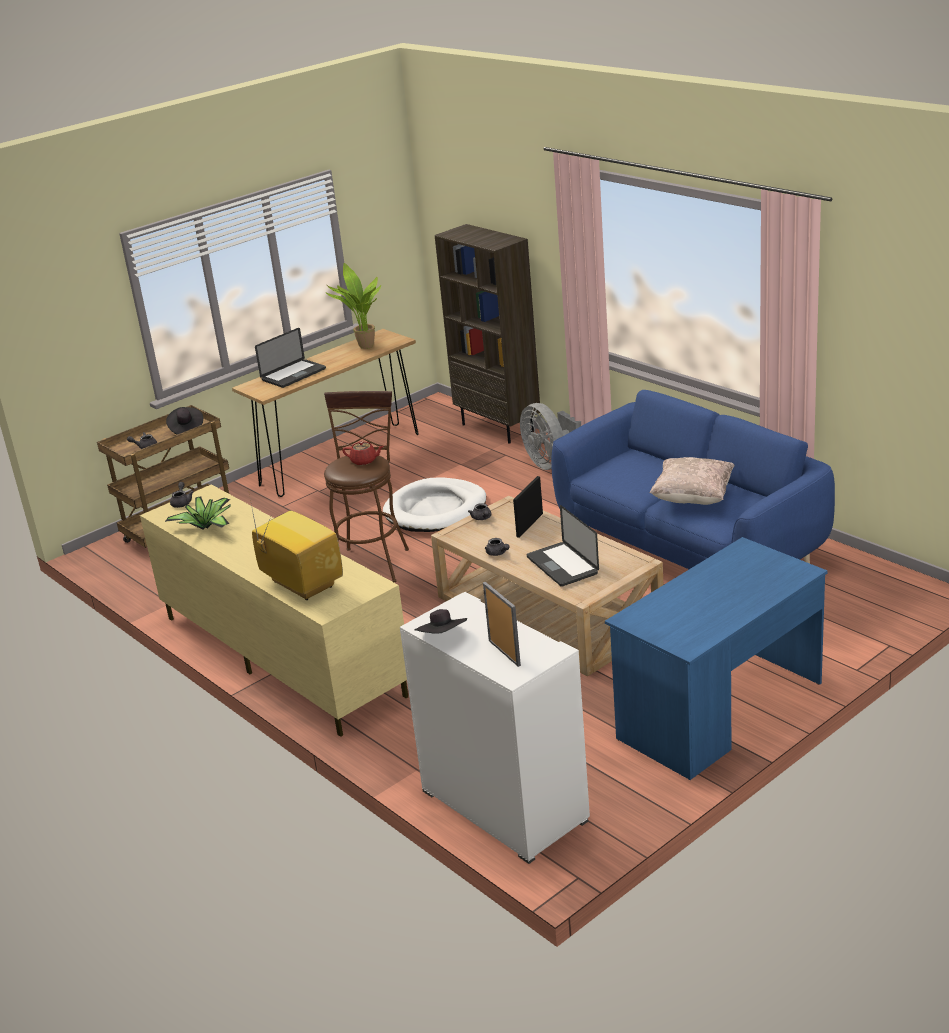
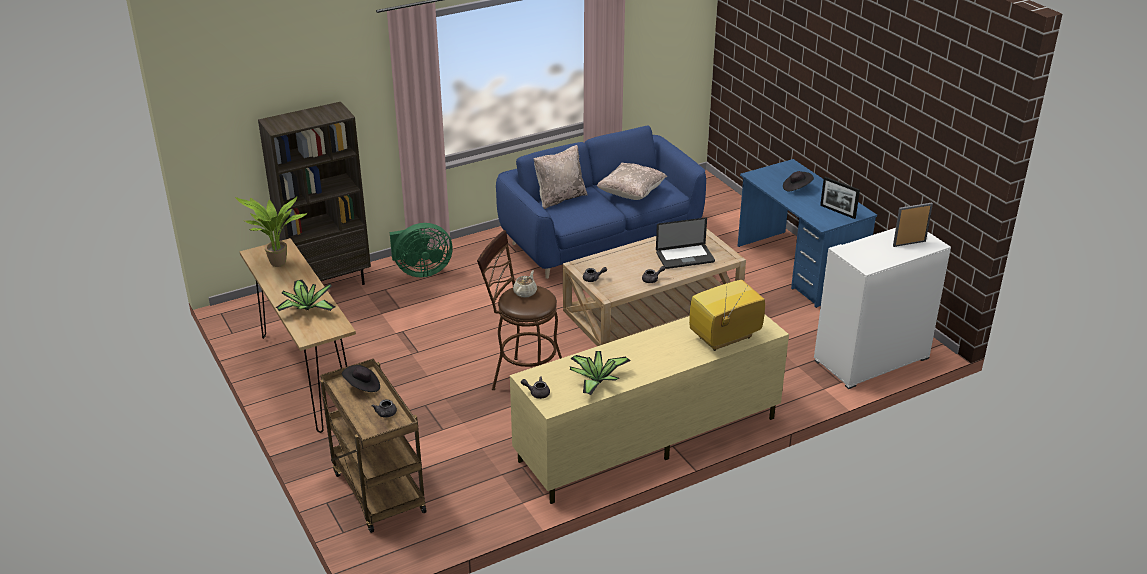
camera: 80 degrees left, 5 degrees up
laptop [255,328,326,388] -> potted plant [276,280,335,311]
red teapot [342,441,383,465] -> beige teapot [513,270,537,298]
white dog bed [383,477,486,532] -> none
black hat [415,609,467,634] -> black hat moved to [783,171,814,191]
picture frame [513,476,543,538] -> picture frame moved to [820,177,860,219]
grey fan [520,403,581,470] -> green fan [390,223,453,277]
none -> beige pillow [533,145,587,209]

